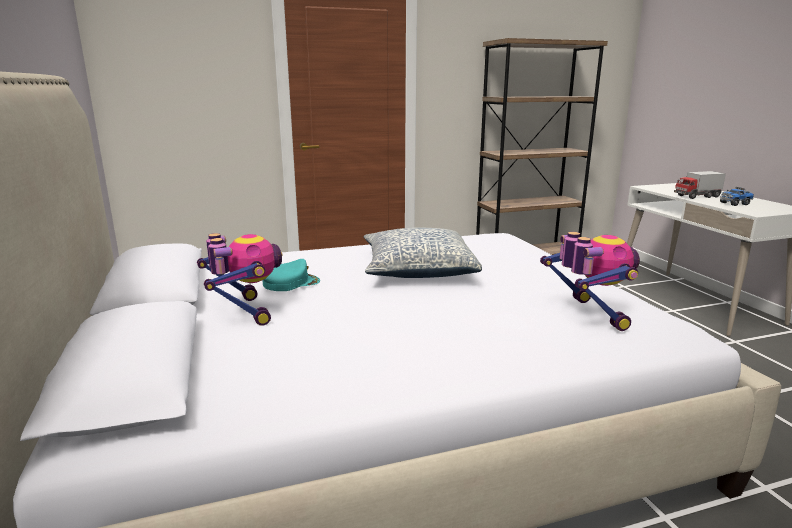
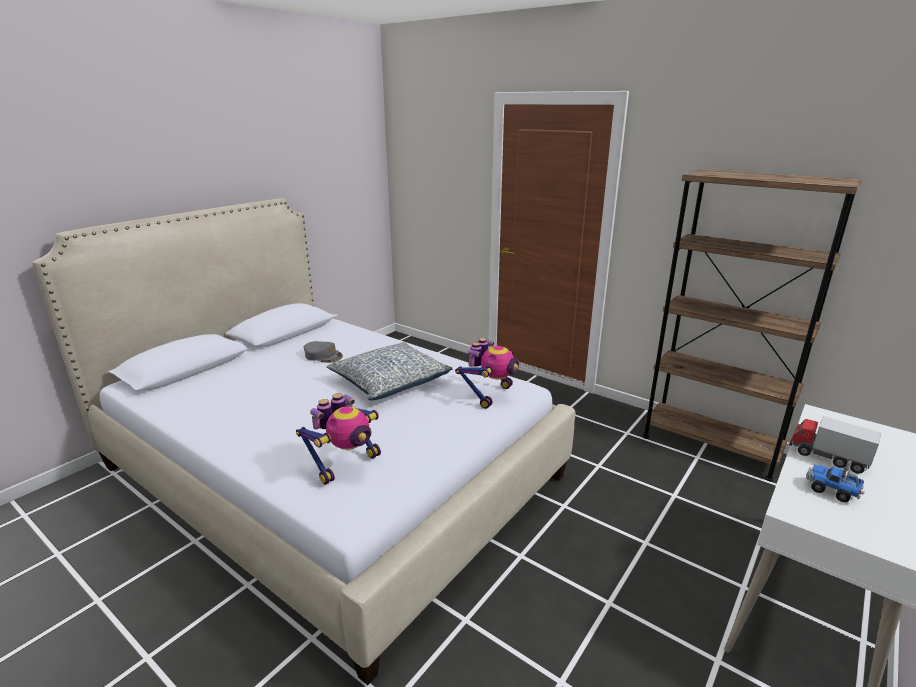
camera: 55 degrees right, 5 degrees up
toy robot [197,233,282,326] -> toy robot moved to [455,338,519,409]
turquoise cap [262,259,320,291] -> grey cap [303,341,343,363]

